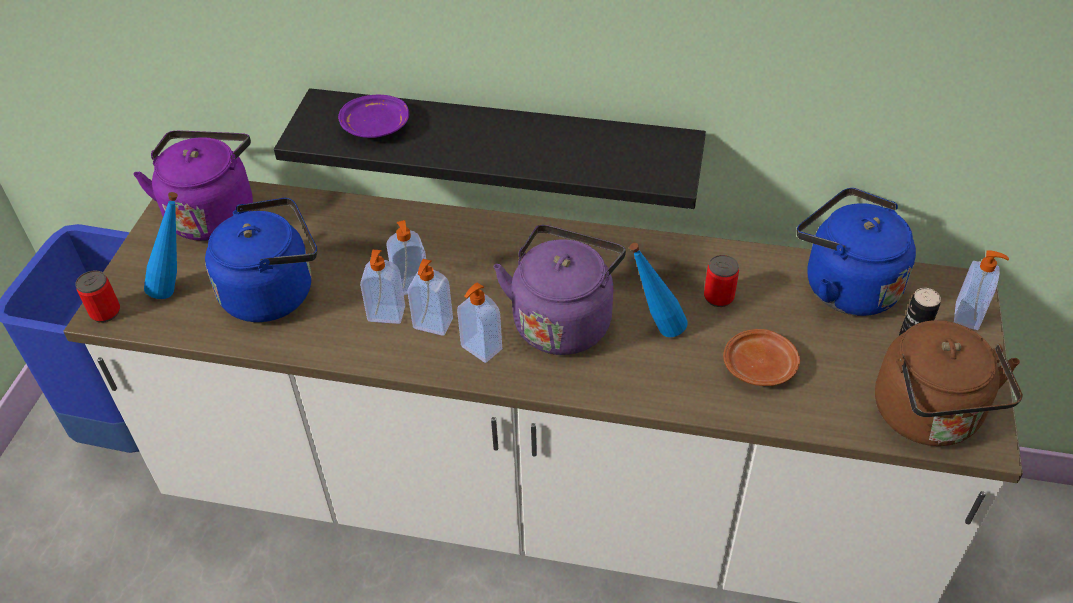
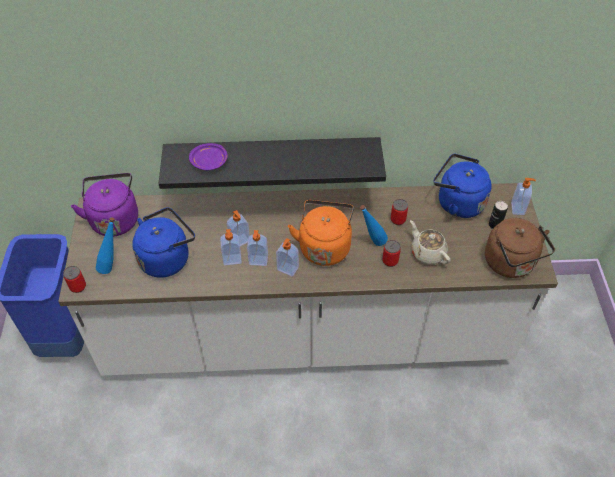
camera: 15 degrees left, 5 degrees up
purple kettle [494,225,626,355] -> orange kettle [288,200,354,266]
brown plate [723,329,800,386] -> beige teapot [410,220,451,265]
none -> can [382,240,401,267]

